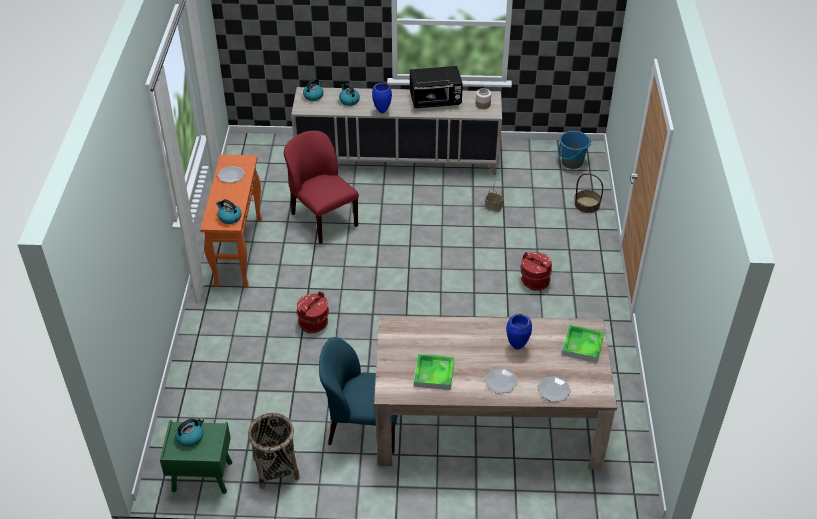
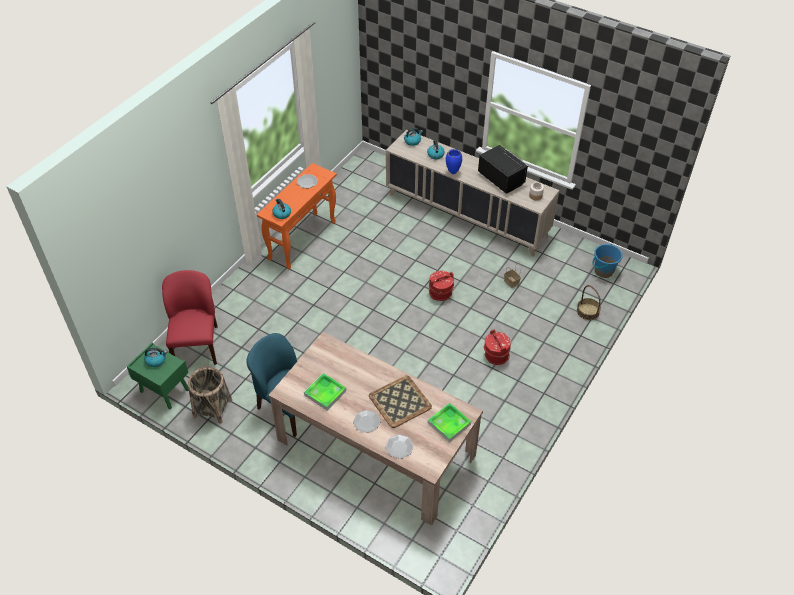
camera: 30 degrees right, 5 degrees up
red chair [284,131,359,244] -> red chair moved to [162,270,218,365]
red bucket [297,291,329,333] -> red bucket moved to [429,271,454,301]
black microwave [410,66,463,108] -> black microwave turned 150 degrees counterclockwise [478,145,528,194]
blue vase [506,314,532,349] -> tray [369,375,432,428]

